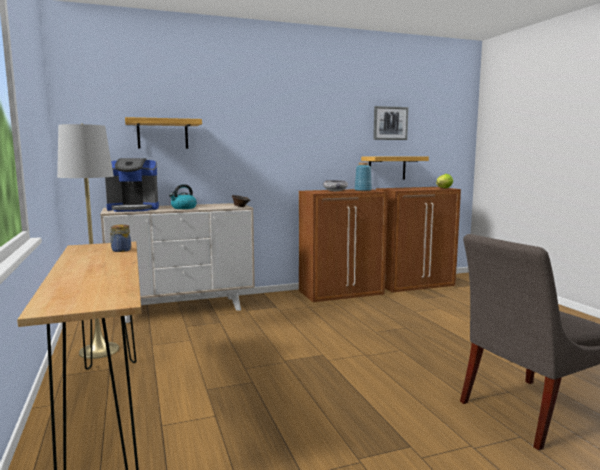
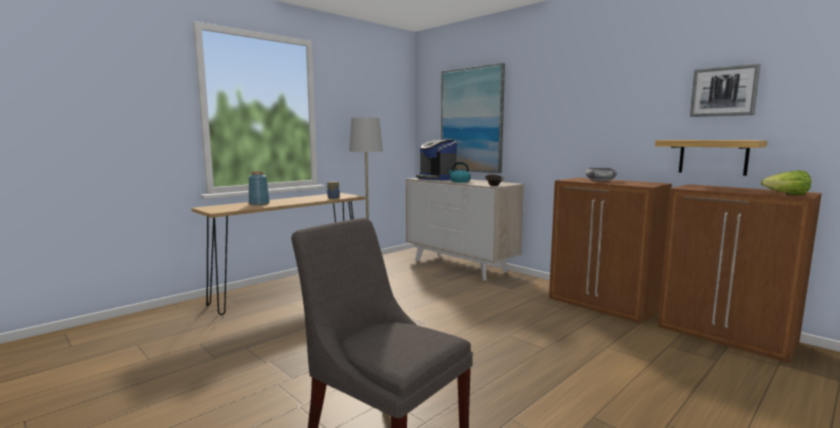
camera: 65 degrees right, 0 degrees up
shelf [125,117,202,149] -> picture [441,63,505,173]
blue vase [354,163,372,191] -> blue vase moved to [249,171,270,205]

